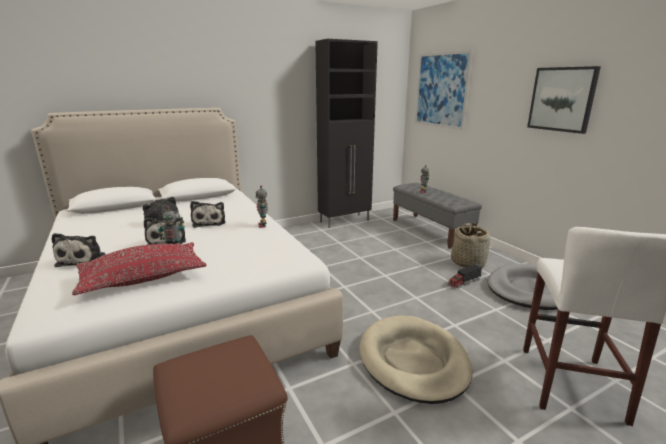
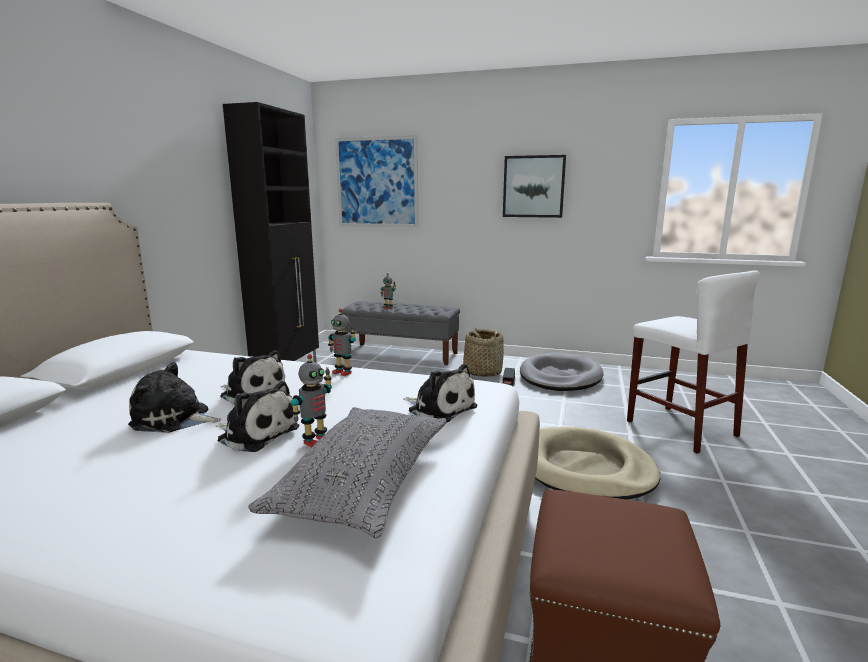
camera: 45 degrees left, 5 degrees down
plush toy [52,233,106,267] -> plush toy moved to [403,364,477,423]
red pillow [72,242,207,295] -> grey pillow [248,407,446,538]

